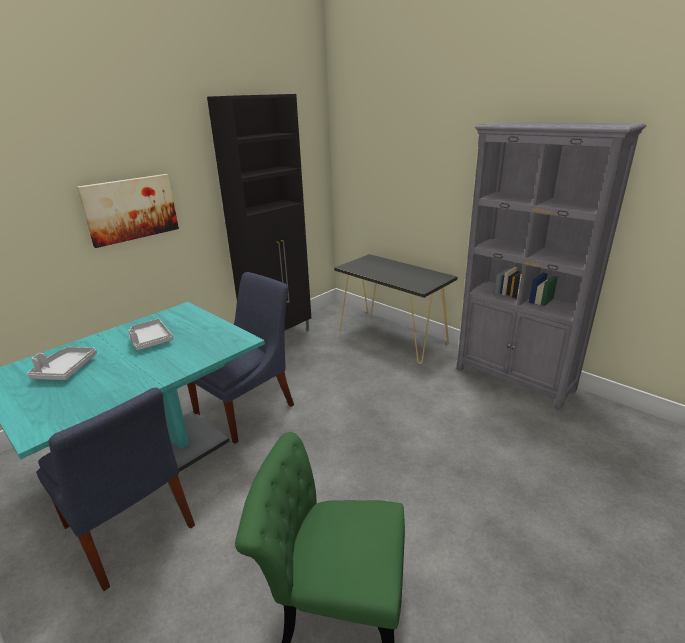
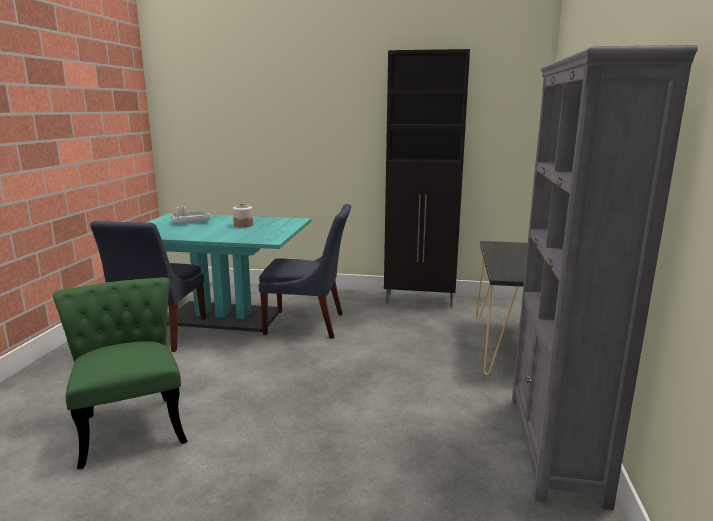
camera: 55 degrees right, 10 degrees down
picture [77,174,179,248] -> none
grey tray [128,319,173,350] -> jar [233,204,253,227]

